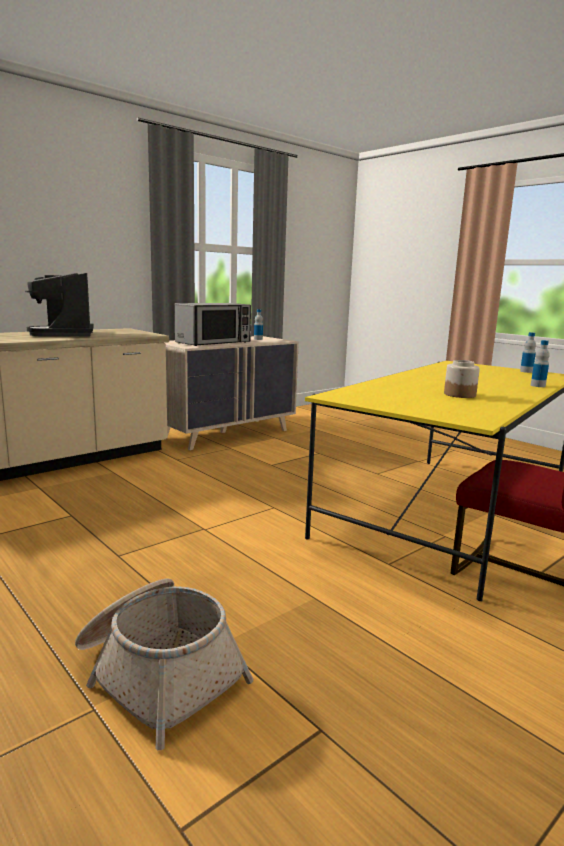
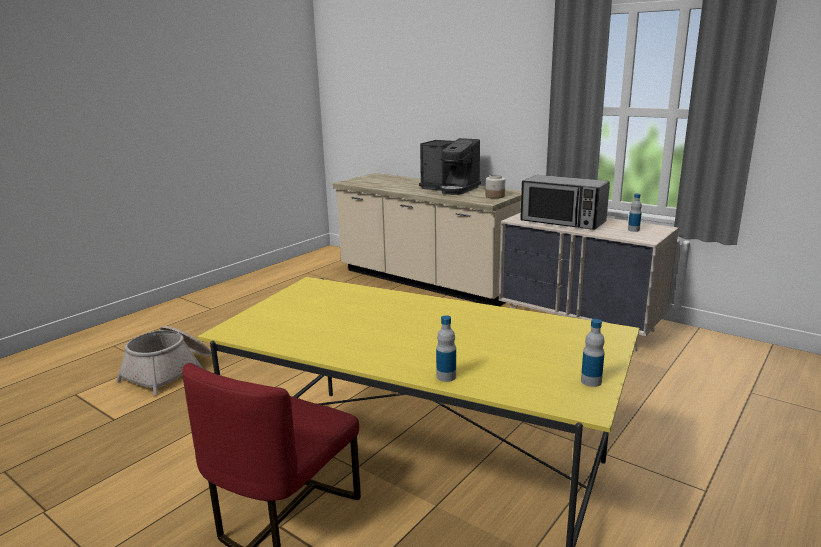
camera: 80 degrees right, 5 degrees up
coffee machine [25,273,94,336] -> coffee machine turned 120 degrees counterclockwise [419,138,481,195]
jar [444,360,480,398] -> jar moved to [485,174,505,199]

